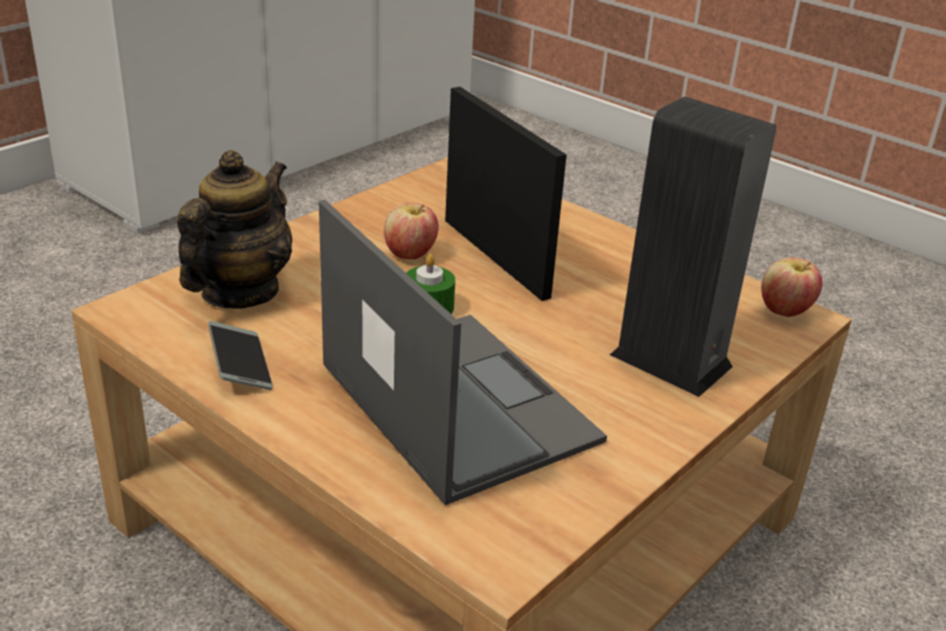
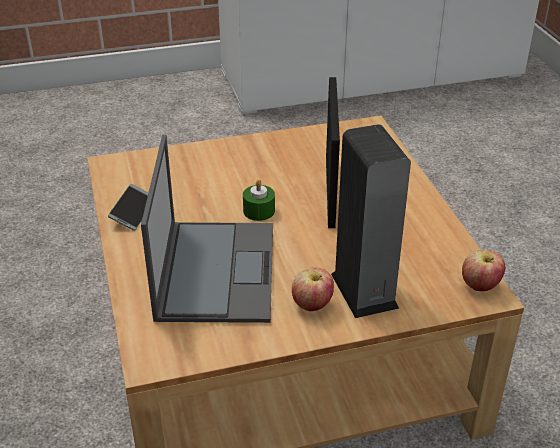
camera: 35 degrees right, 5 degrees up
teapot [177,150,292,309] -> none
apple [384,203,439,259] -> apple moved to [292,267,334,311]

